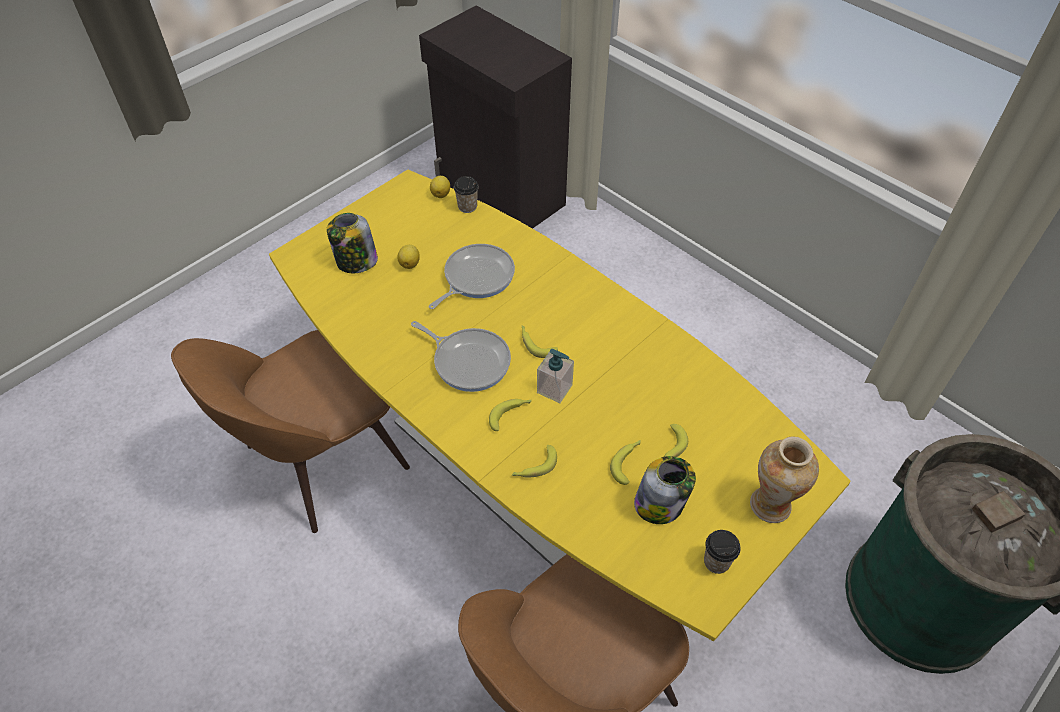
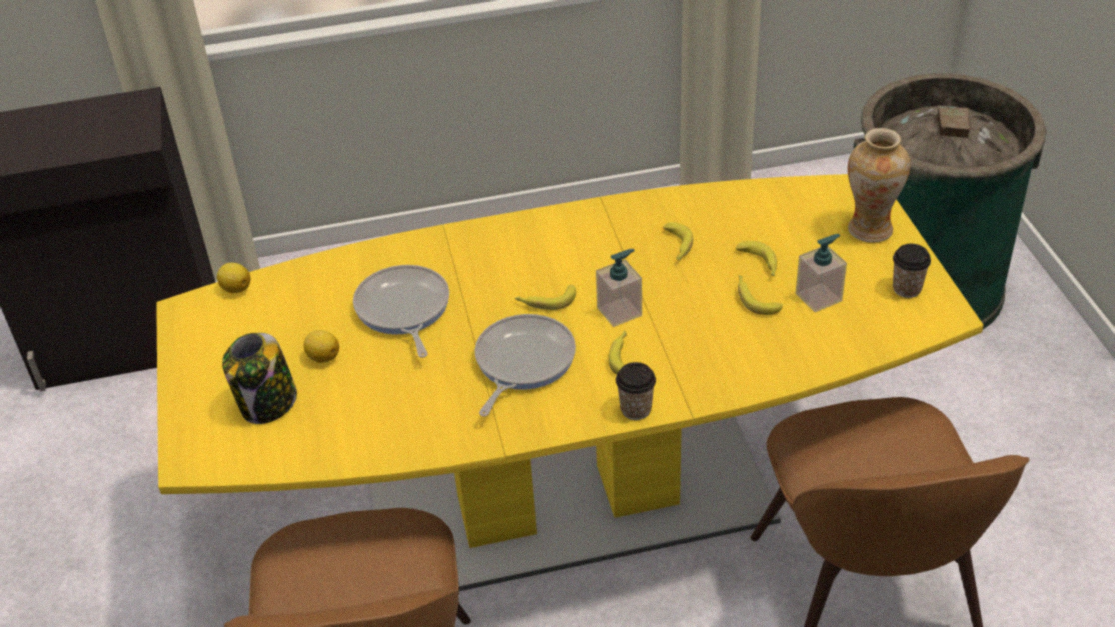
camera: 55 degrees left, 10 degrees down
frying pan [411,321,511,392] -> frying pan turned 45 degrees counterclockwise [475,314,576,416]
cup [454,176,479,213] -> cup moved to [616,362,656,420]
banana [512,445,557,478] -> banana moved to [663,222,693,260]
jar [634,456,696,524] -> soap dispenser [796,234,847,312]

